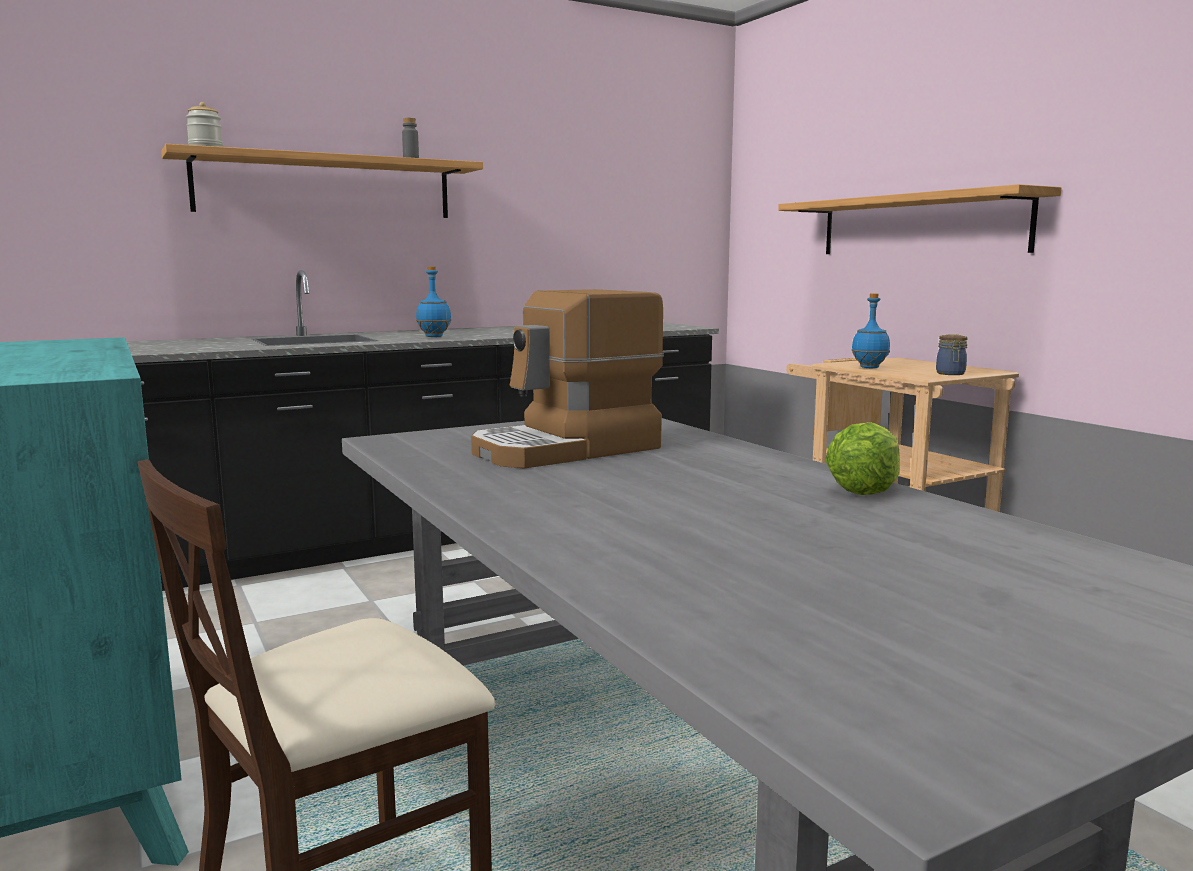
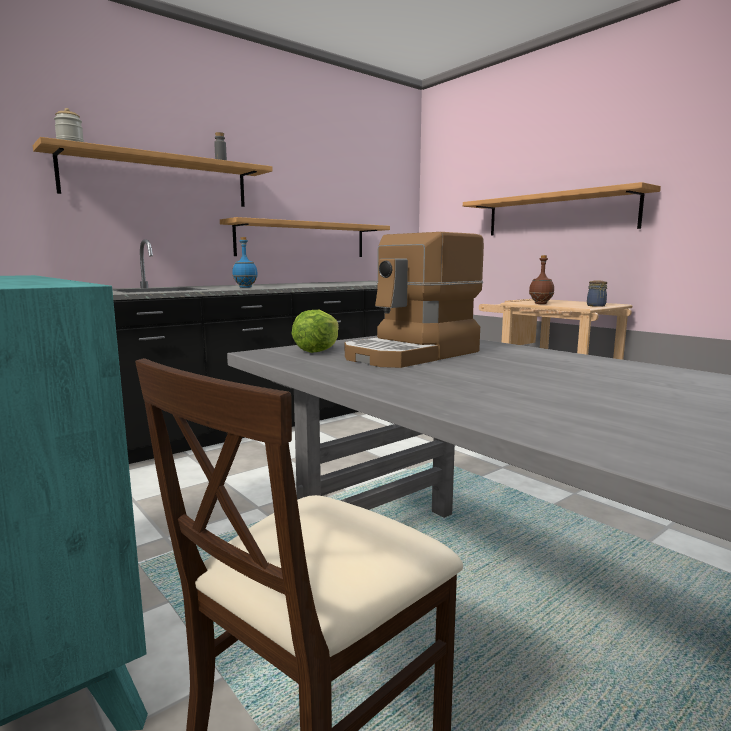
camera: 10 degrees left, 0 degrees up
lettuce [825,422,900,495] -> lettuce moved to [291,310,339,353]
blue bottle [852,293,890,368] -> brown bottle [529,255,554,304]
none -> shelf [220,217,390,257]

